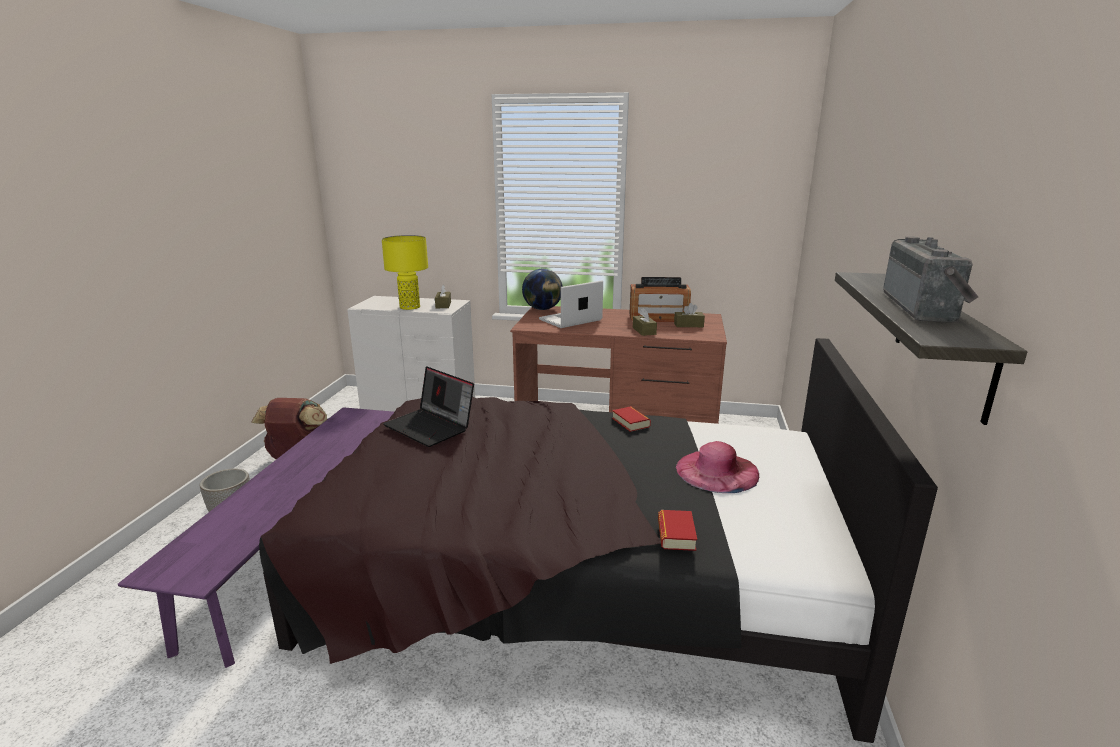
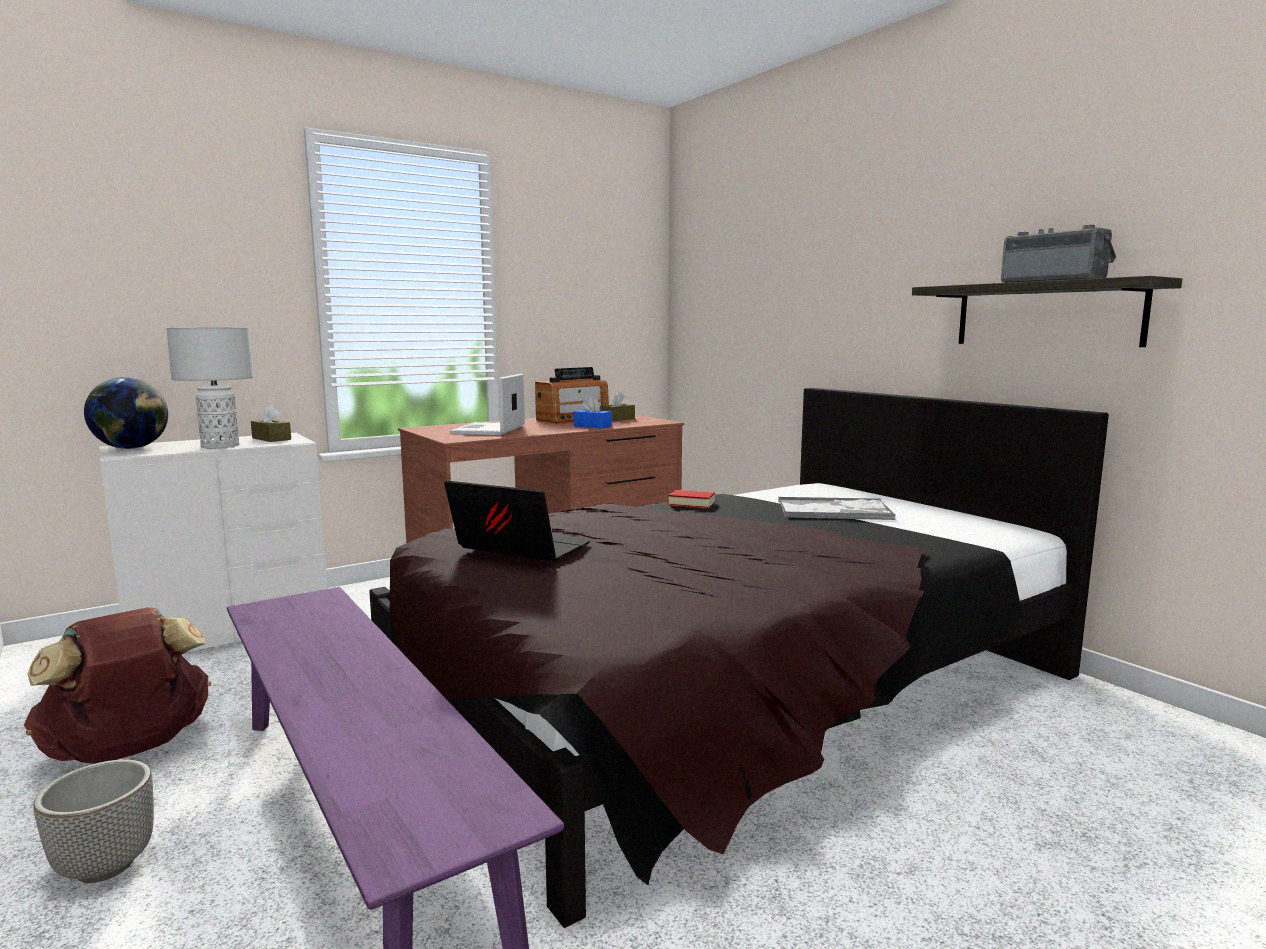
camera: 45 degrees left, 10 degrees down
yellow table lamp [382,235,428,310] -> white table lamp [166,328,254,448]
laptop [383,366,474,447] -> laptop turned 150 degrees counterclockwise [444,480,591,561]
globe [522,269,563,310] -> globe moved to [84,377,168,449]
brown tissue box [633,308,657,336] -> blue tissue box [573,397,612,429]
book [658,510,697,551] -> none
pink hat [676,441,759,493] -> tray [778,497,895,520]

